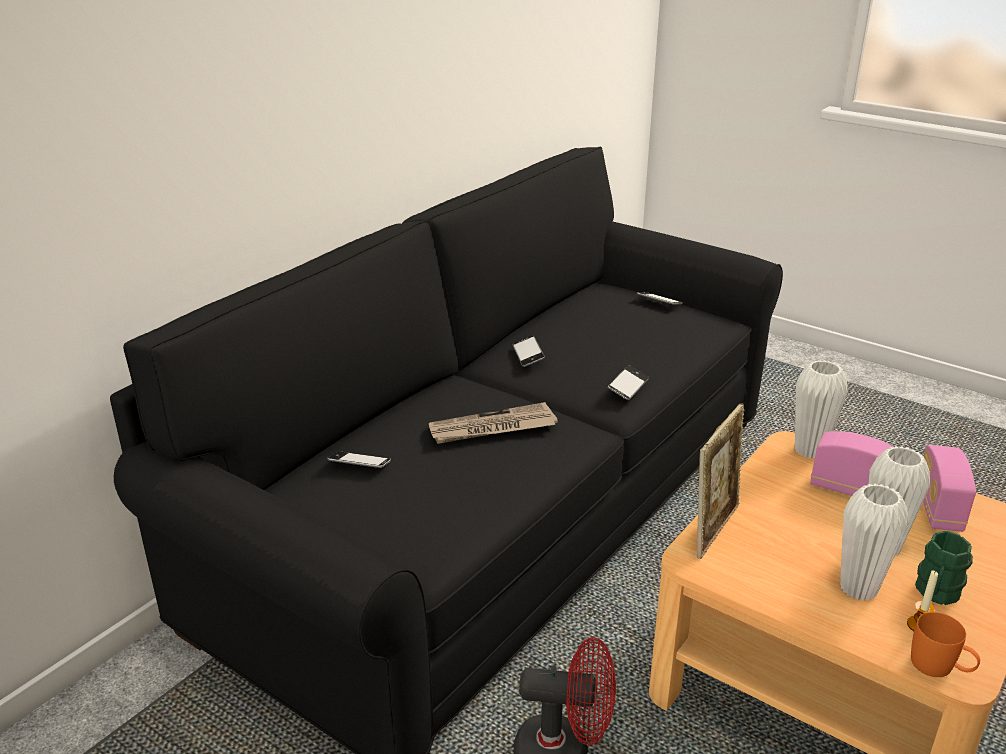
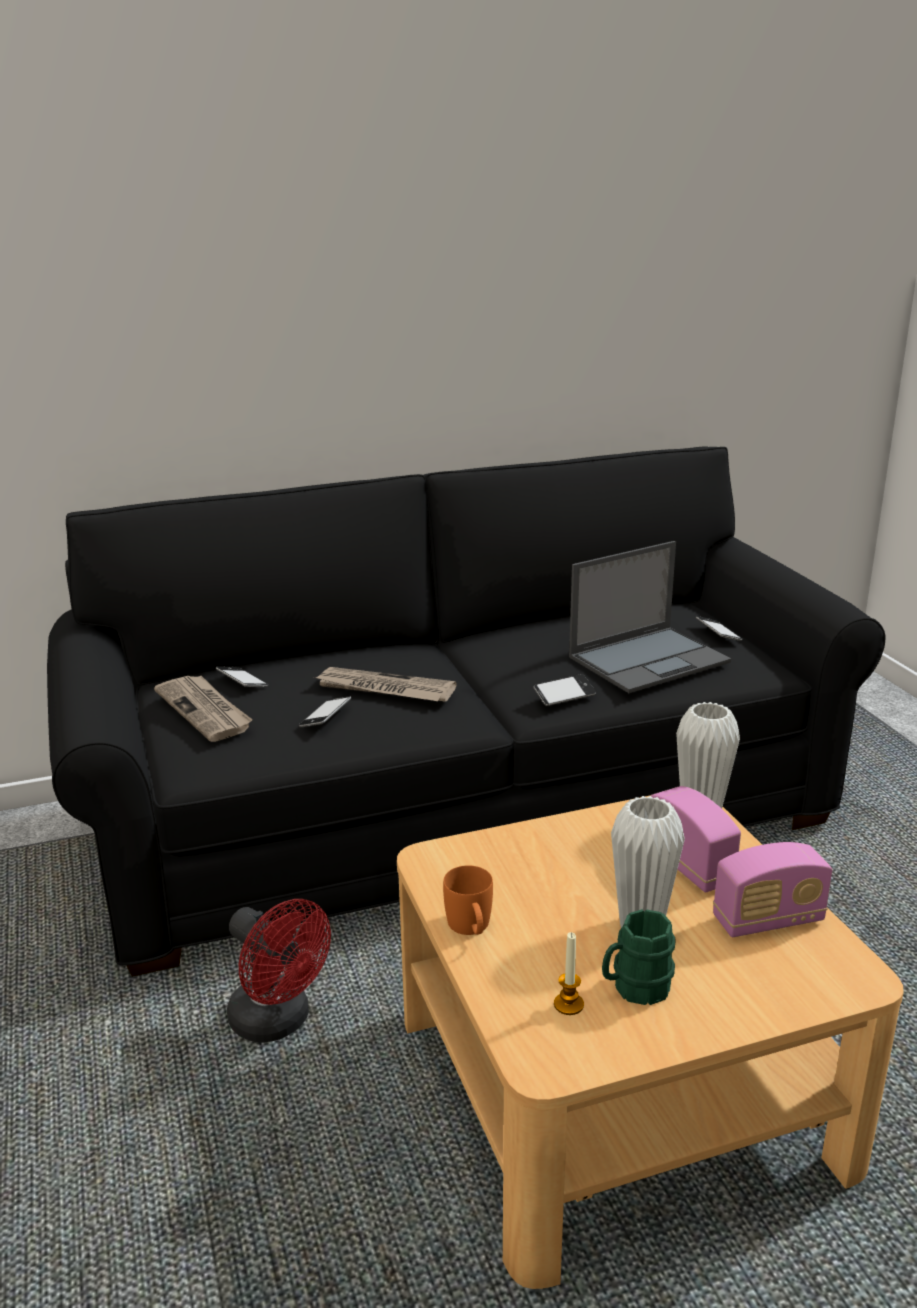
camera: 35 degrees right, 5 degrees down
phone [513,335,545,367] -> phone moved to [299,696,351,728]
picture frame [697,403,745,559] -> none
white vase [840,484,908,601] -> none
orange mug [911,612,980,677] -> orange mug moved to [443,865,493,935]
radio [923,445,976,532] -> radio turned 150 degrees counterclockwise [713,842,832,937]
none -> newspaper [154,676,253,742]
none -> laptop [569,541,731,693]

